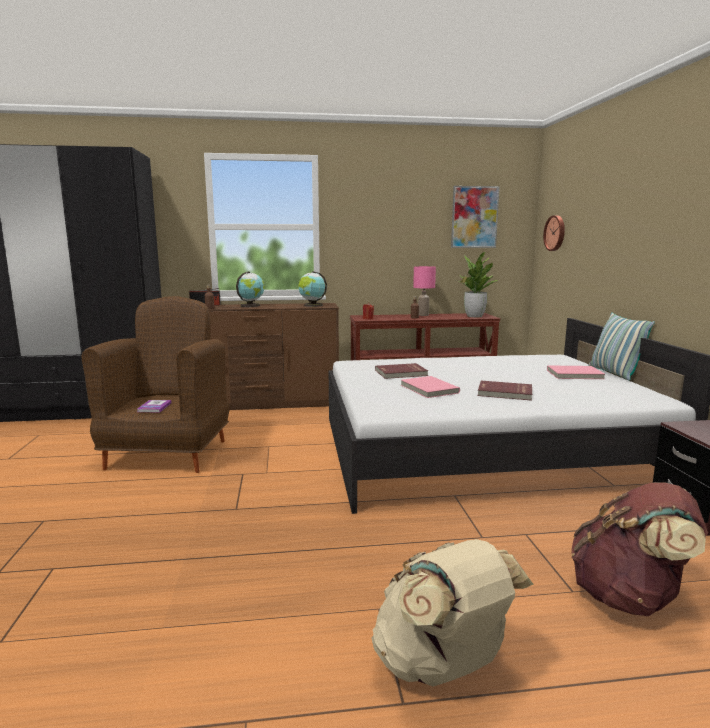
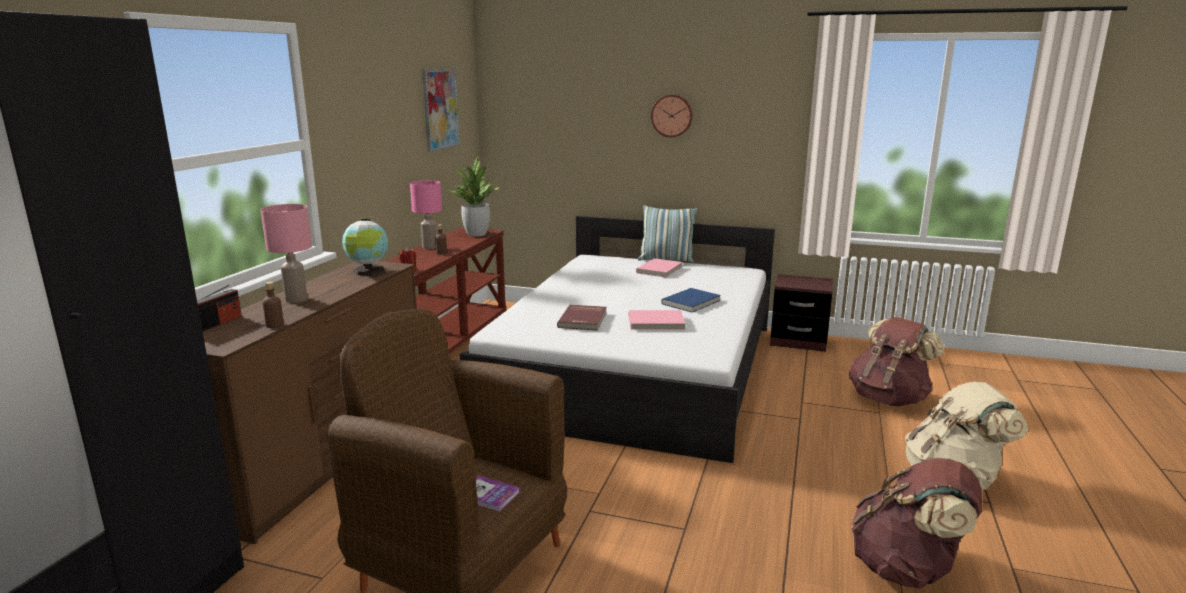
camera: 65 degrees left, 5 degrees up
globe [236,272,264,307] -> pink table lamp [261,204,312,303]
red book [477,381,532,401] -> blue book [661,288,721,312]
wall clock [543,215,565,251] -> wall clock moved to [651,94,693,137]
none -> brown backpack [851,458,982,588]

